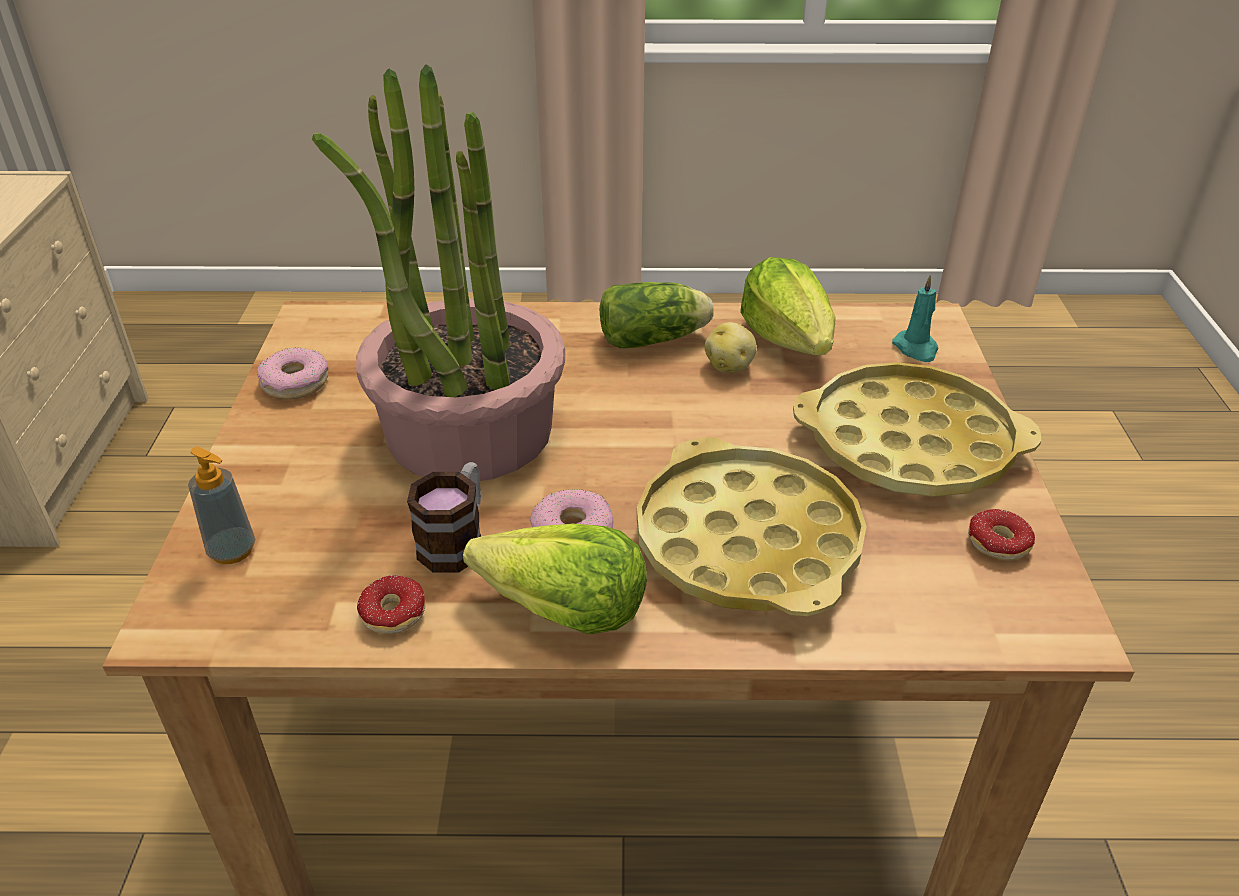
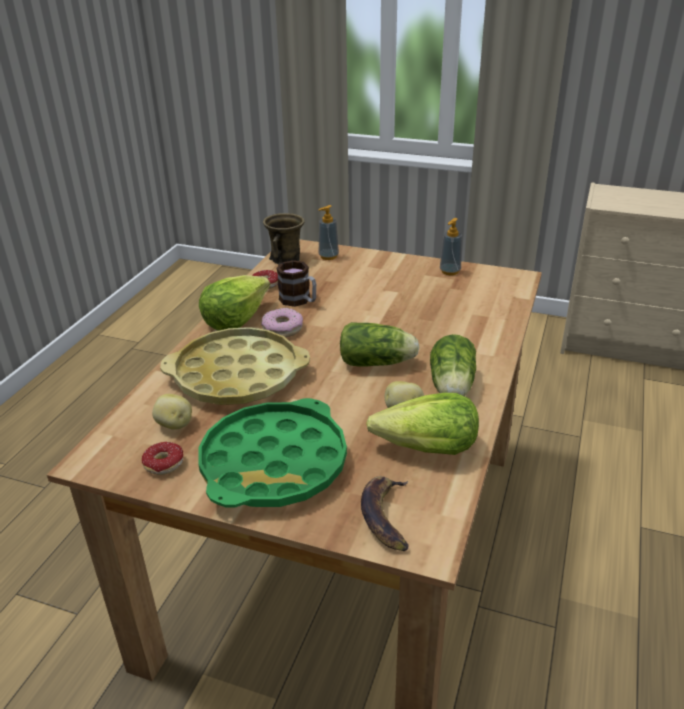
camera: 110 degrees right, 5 degrees down
donut [257,347,329,400] -> soap dispenser [440,218,462,275]
potted plant [312,64,565,481] -> none
yellow tray [793,362,1041,497] -> green tray [198,398,347,508]
turquoise candle [892,275,939,362] -> banana [361,476,409,551]
none -> potato [152,394,192,430]
none -> brown mug [263,213,305,265]
none -> lettuce [340,322,419,367]

